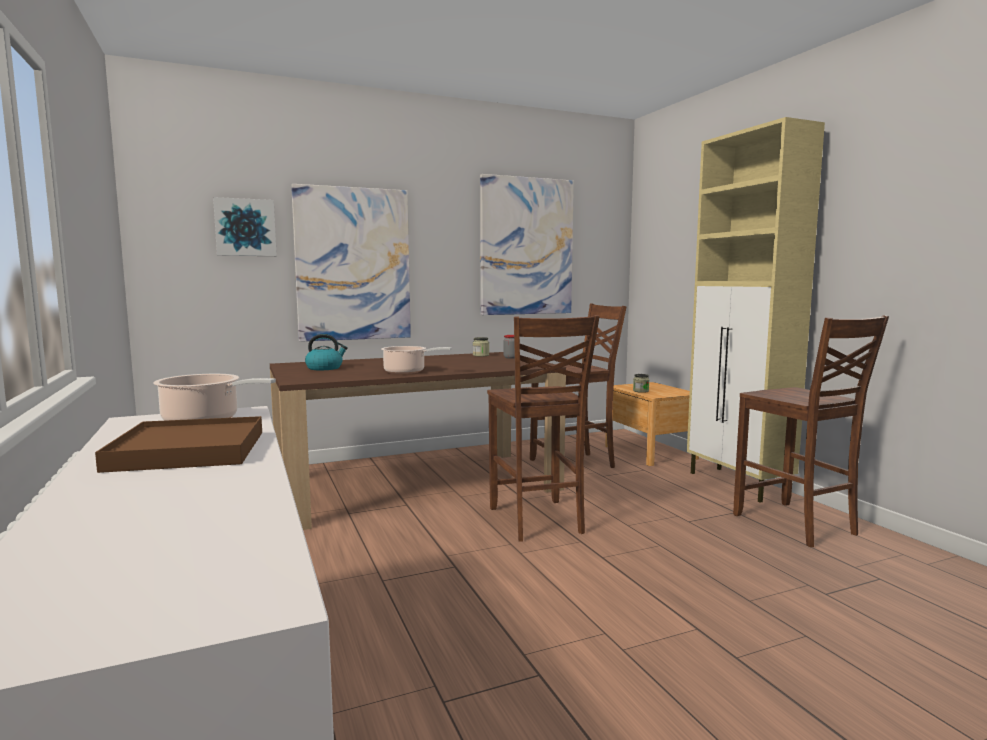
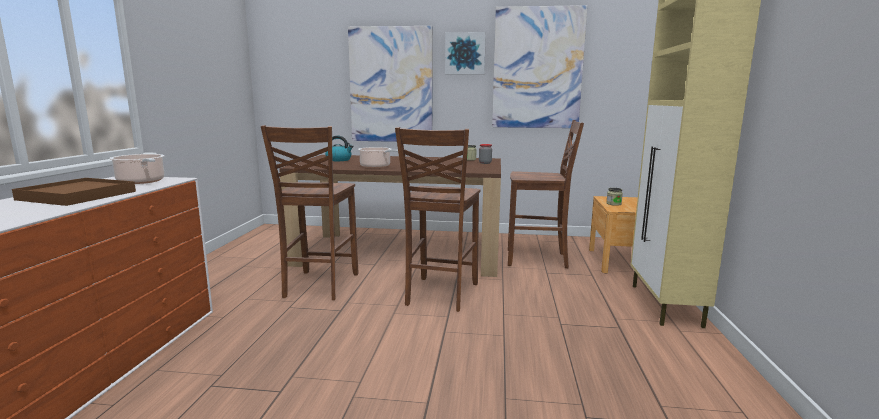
camera: 30 degrees right, 5 degrees up
picture [213,197,277,256] -> picture moved to [445,32,486,74]
brown chair [733,315,889,547] -> brown chair moved to [261,125,358,300]

